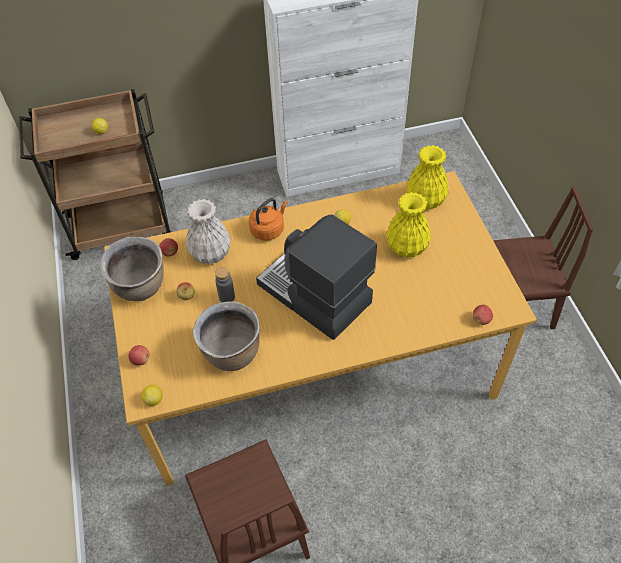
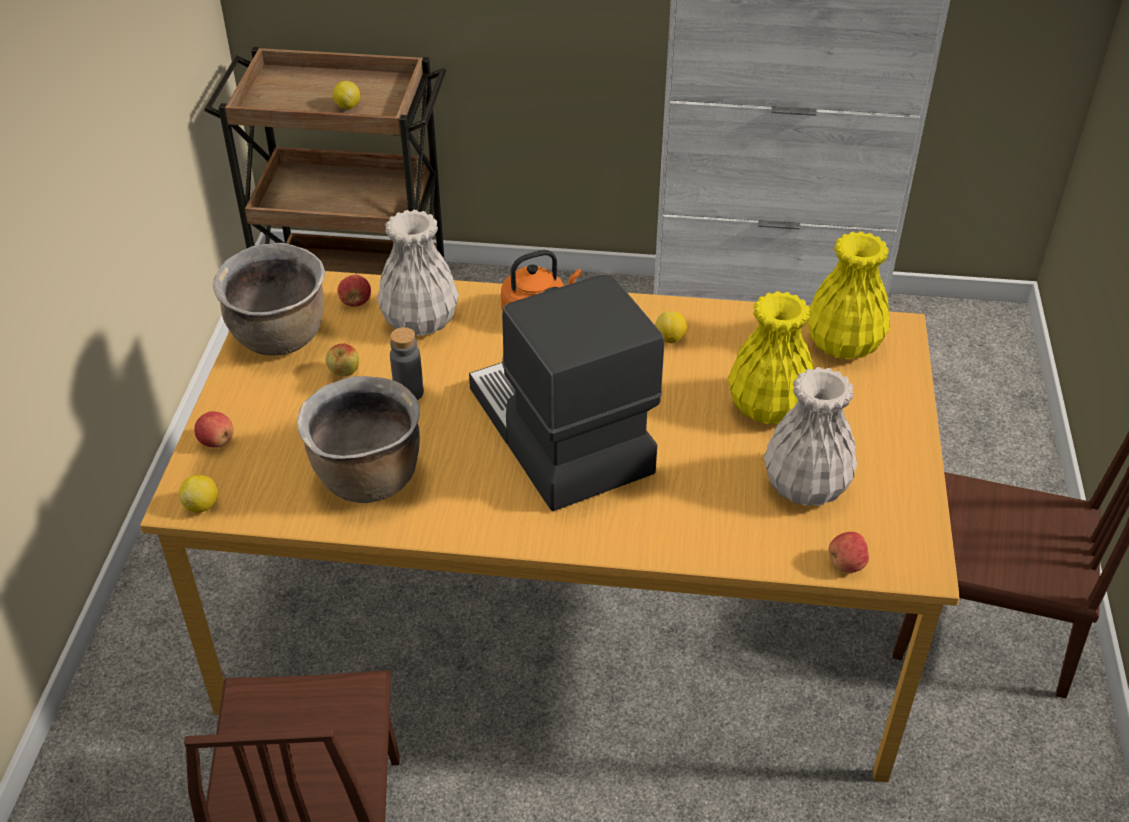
camera: 20 degrees right, 10 degrees down
none -> white vase [764,367,857,506]

